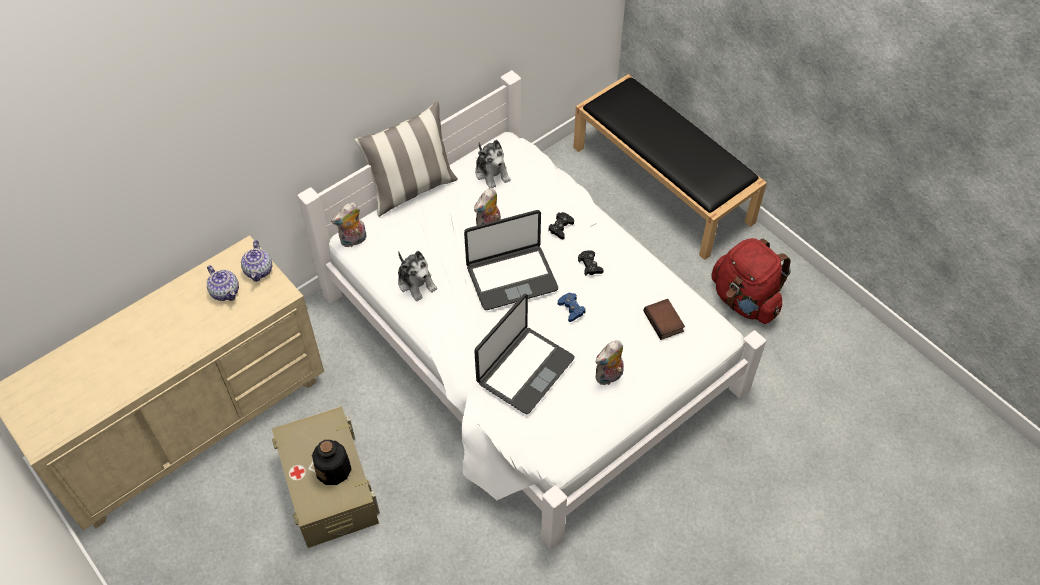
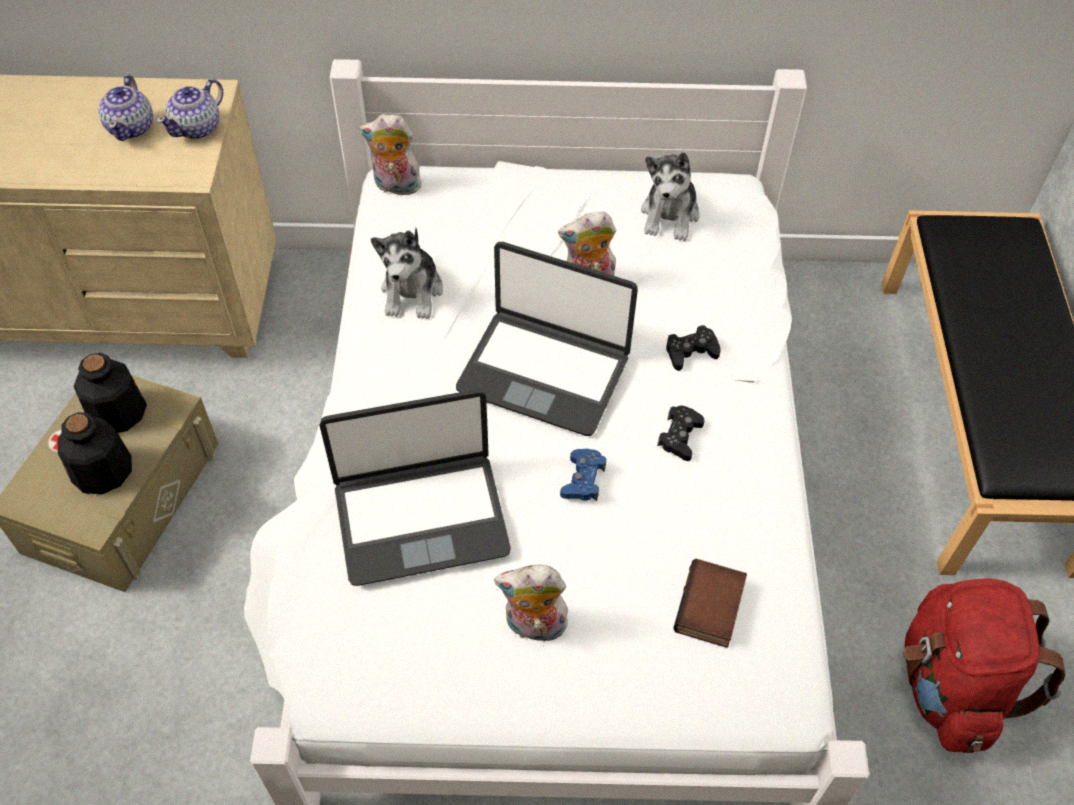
camera: 40 degrees right, 0 degrees up
pillow [354,102,458,217] -> none
none -> bottle [74,353,147,433]

